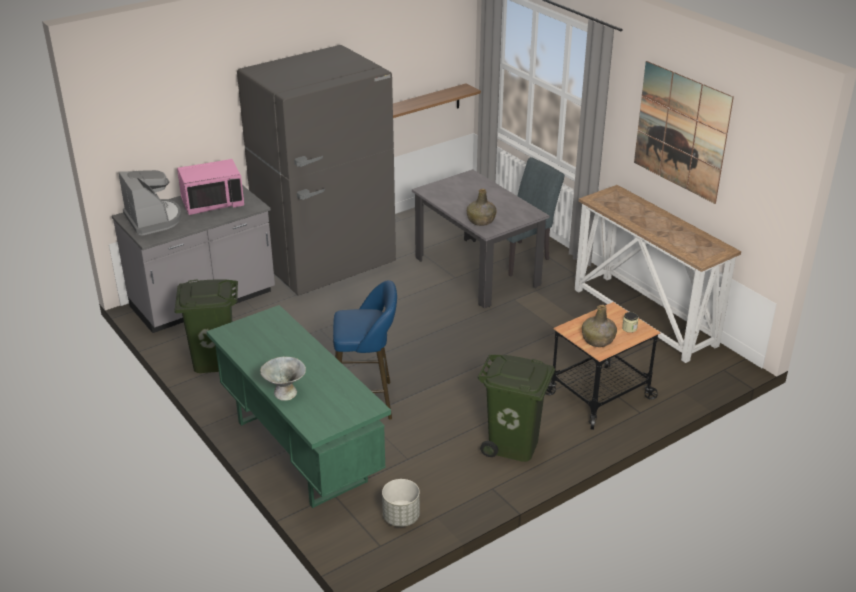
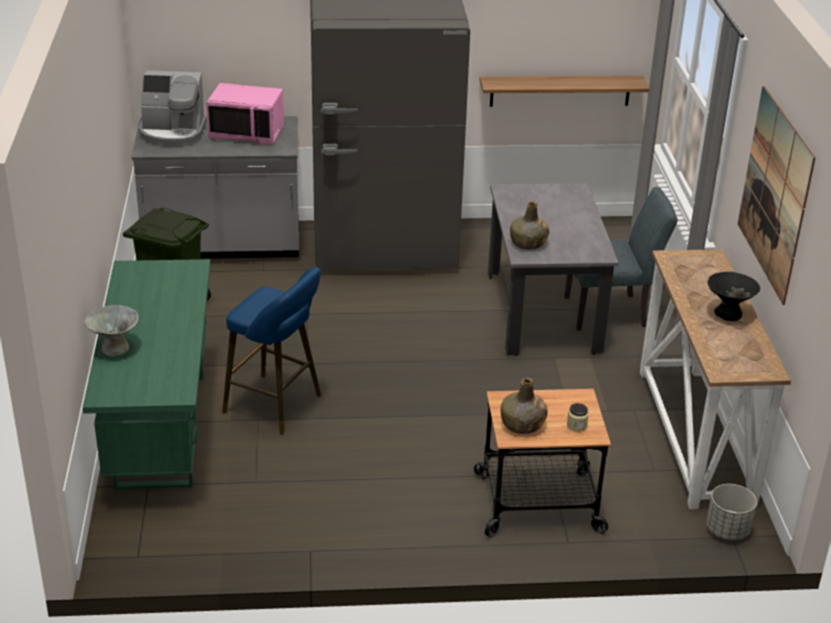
camera: 30 degrees right, 0 degrees up
coffee machine [118,170,182,236] -> coffee machine turned 90 degrees clockwise [139,70,207,146]
grey planter [382,479,420,527] -> grey planter moved to [706,484,757,540]
green trash can [477,355,555,462] -> none
none -> black bowl [707,272,760,321]

